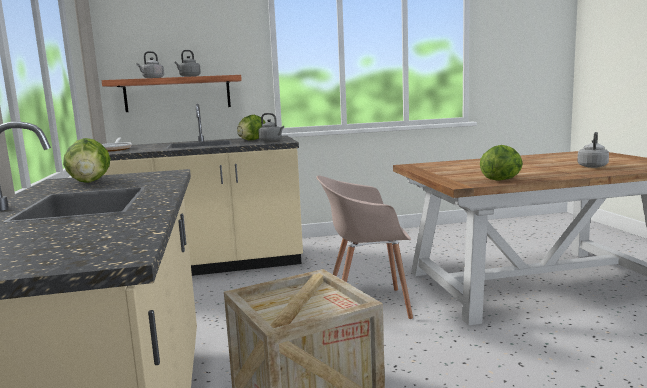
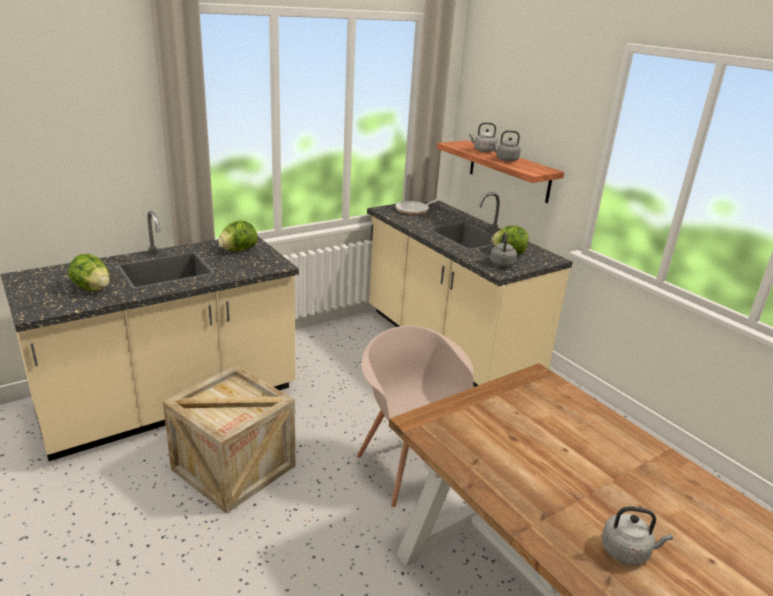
camera: 65 degrees right, 15 degrees up
lettuce [480,145,523,181] -> lettuce moved to [68,254,110,291]

